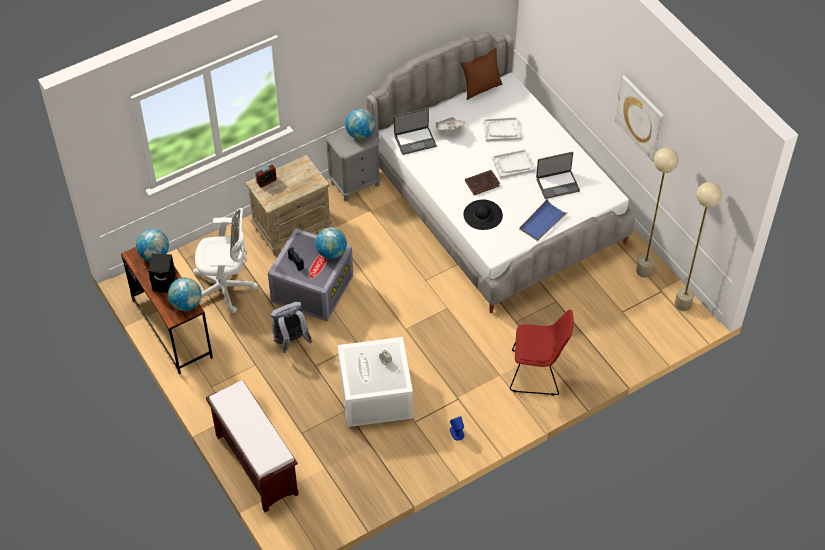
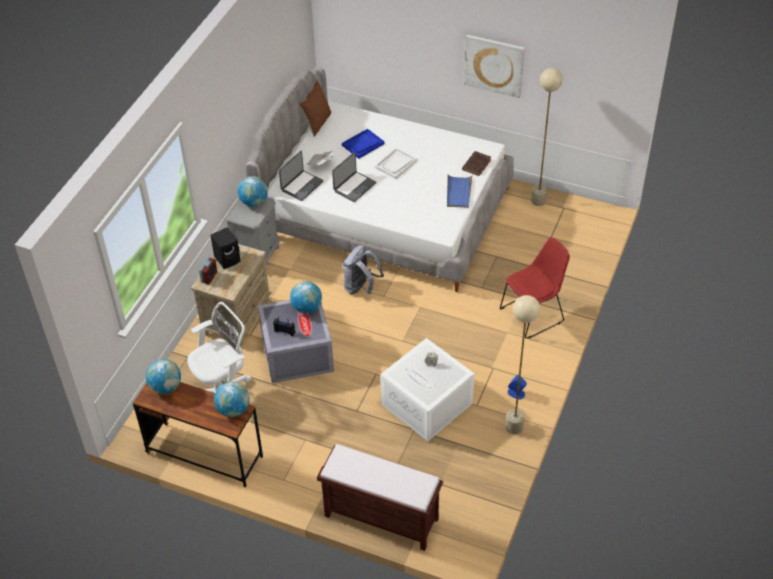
camera: 35 degrees left, 5 degrees down
black speaker [148,254,176,292] -> black speaker moved to [211,227,241,269]
grey backpack [271,302,312,353] -> grey backpack moved to [343,245,384,294]
black hat [463,200,503,230] -> none
brown book [465,170,500,195] -> brown book moved to [462,151,491,176]
white tray [483,117,522,142] -> blue tray [342,129,385,159]
laptop [536,152,580,199] -> laptop moved to [332,152,376,202]
beige floor lamp [675,182,722,311] -> beige floor lamp moved to [506,295,540,434]

